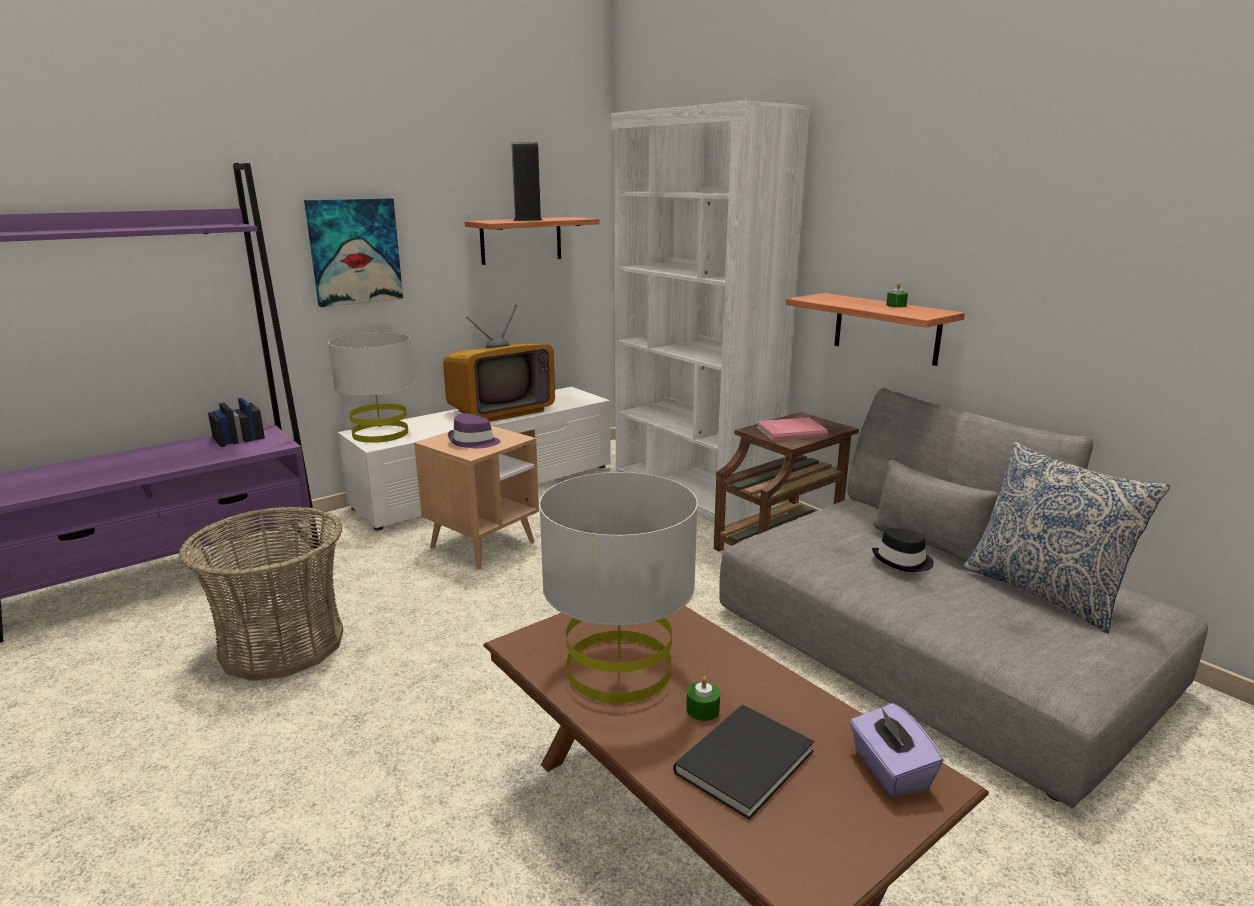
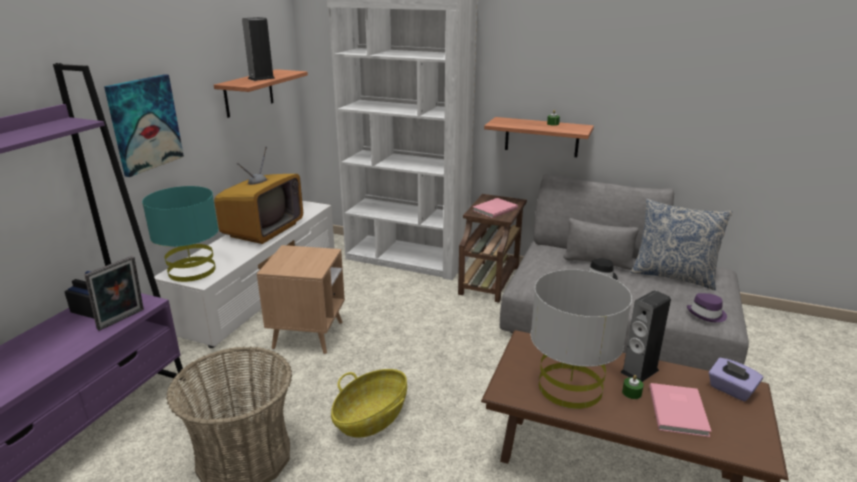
camera: 30 degrees left, 5 degrees up
grey table lamp [328,332,415,443] -> turquoise table lamp [142,186,219,282]
purple hat [448,413,500,448] -> purple hat moved to [687,293,727,322]
black book [673,704,814,819] -> pink book [649,383,712,437]
none -> picture frame [84,256,144,331]
none -> basket [331,369,407,438]
none -> speaker [620,290,671,382]

